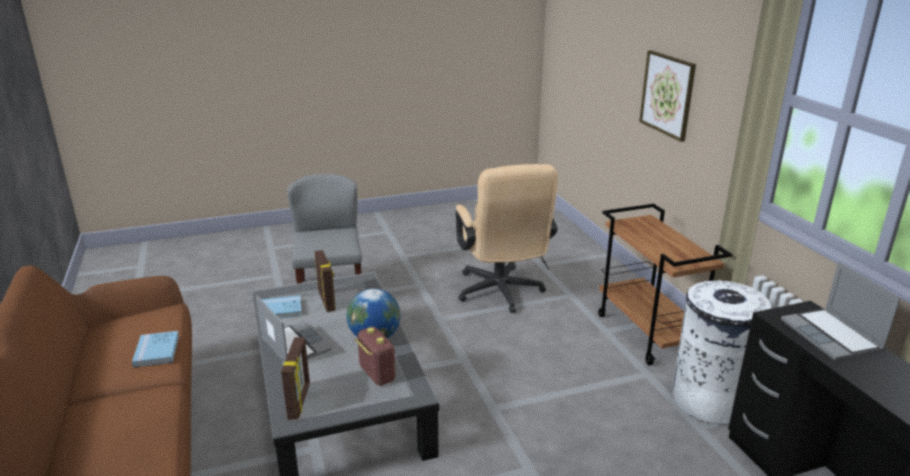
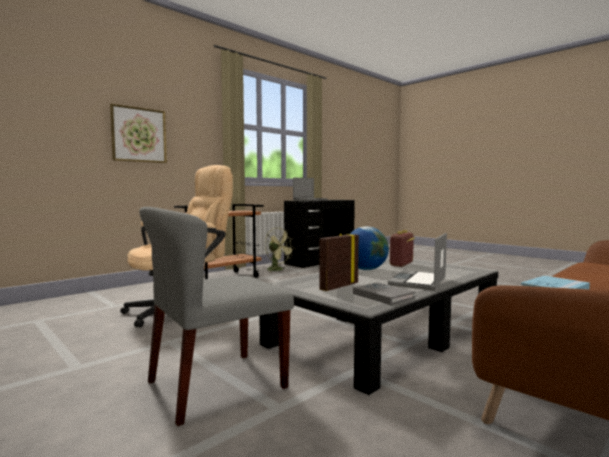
camera: 115 degrees left, 20 degrees down
blue book [258,295,302,318] -> grey book [353,282,415,305]
picture frame [281,337,310,420] -> none
white trash can [673,281,771,424] -> green fan [265,227,295,271]

